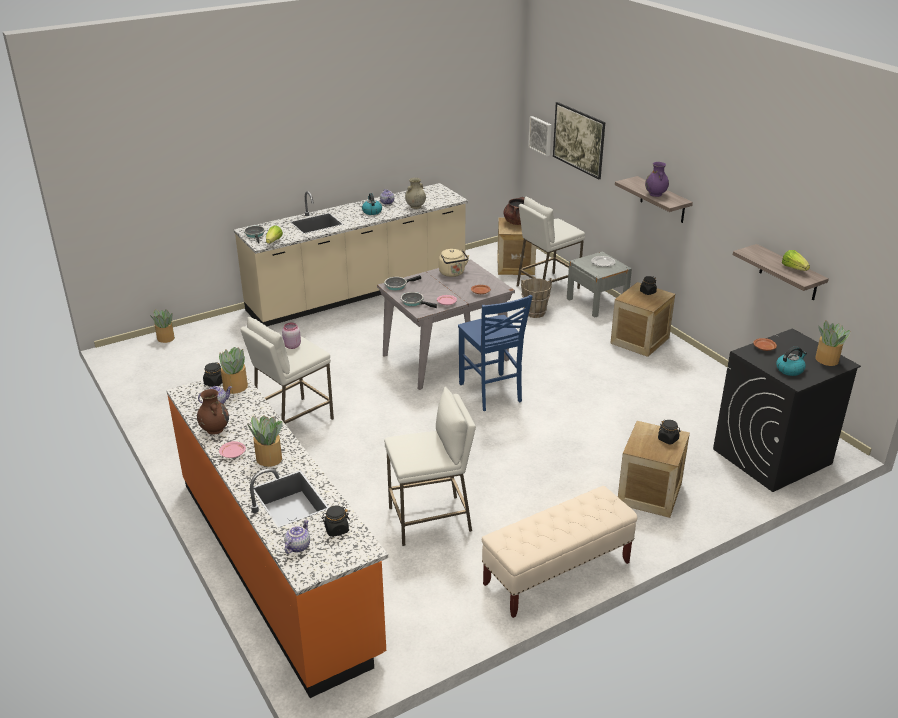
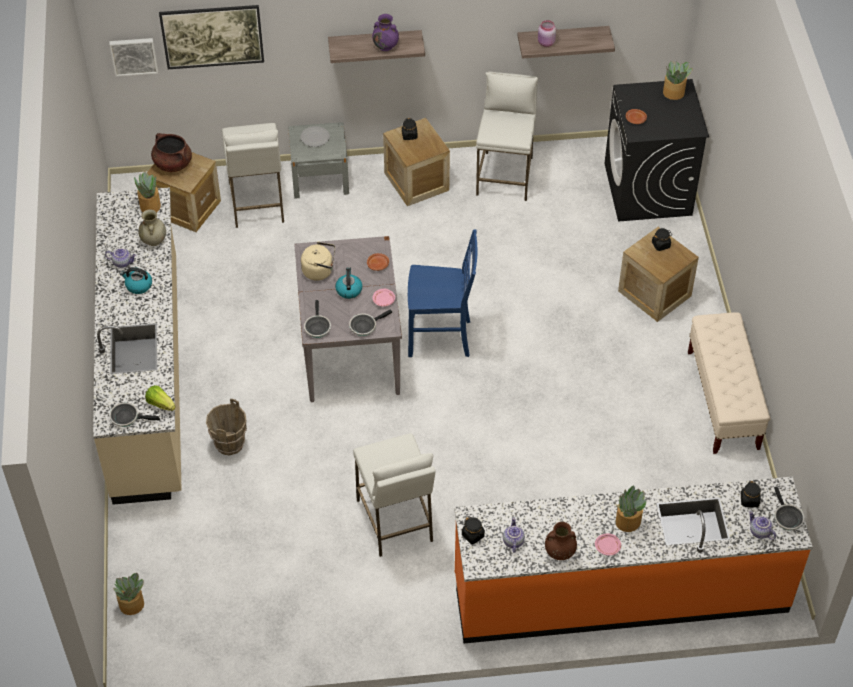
camera: 65 degrees left, 20 degrees up
potted plant [215,347,248,394] -> potted plant moved to [134,172,161,212]
pink jar [282,323,301,349] -> pink jar moved to [538,20,556,47]
white stool [384,387,476,546] -> white stool moved to [476,71,538,201]
brown bucket [521,278,552,318] -> brown bucket moved to [206,399,247,456]
kettle [776,346,807,376] -> kettle moved to [335,267,362,299]
lettuce [782,250,810,271] -> none
none -> frying pan [774,487,804,530]

